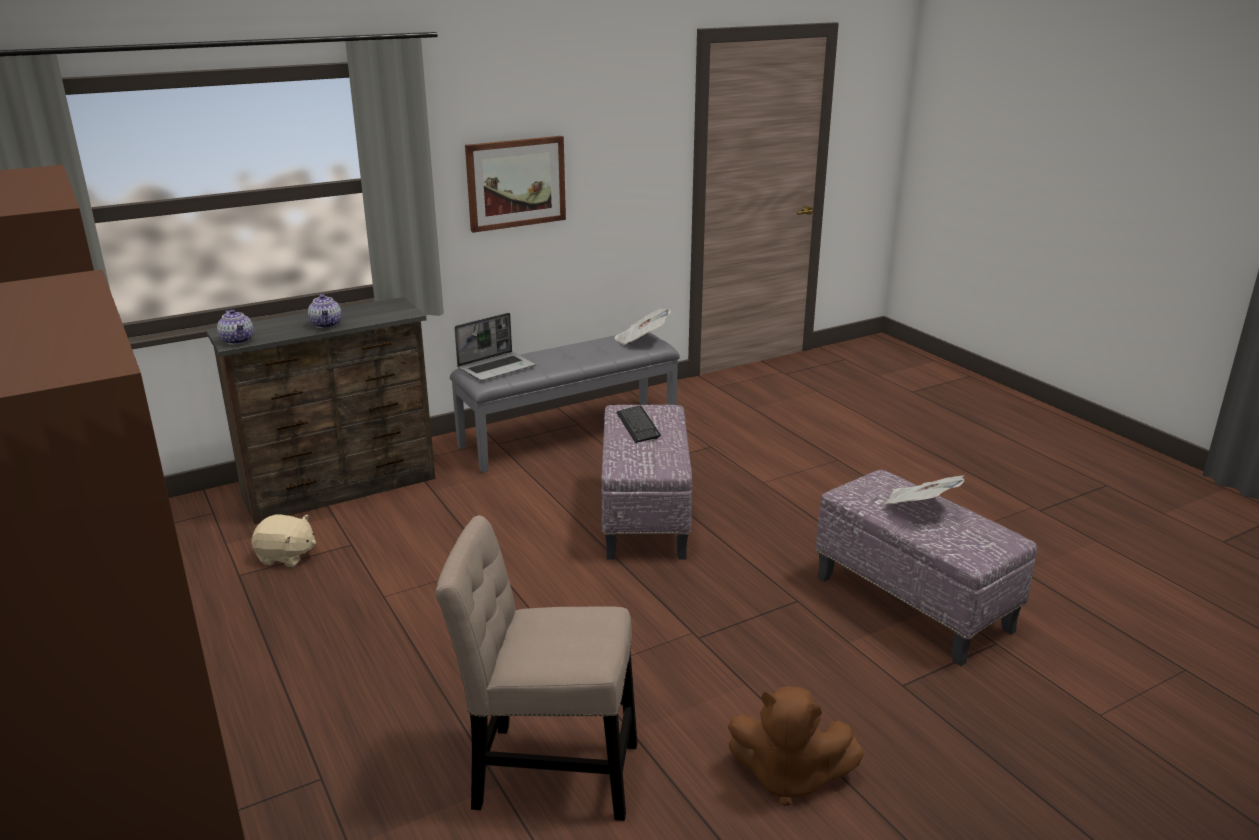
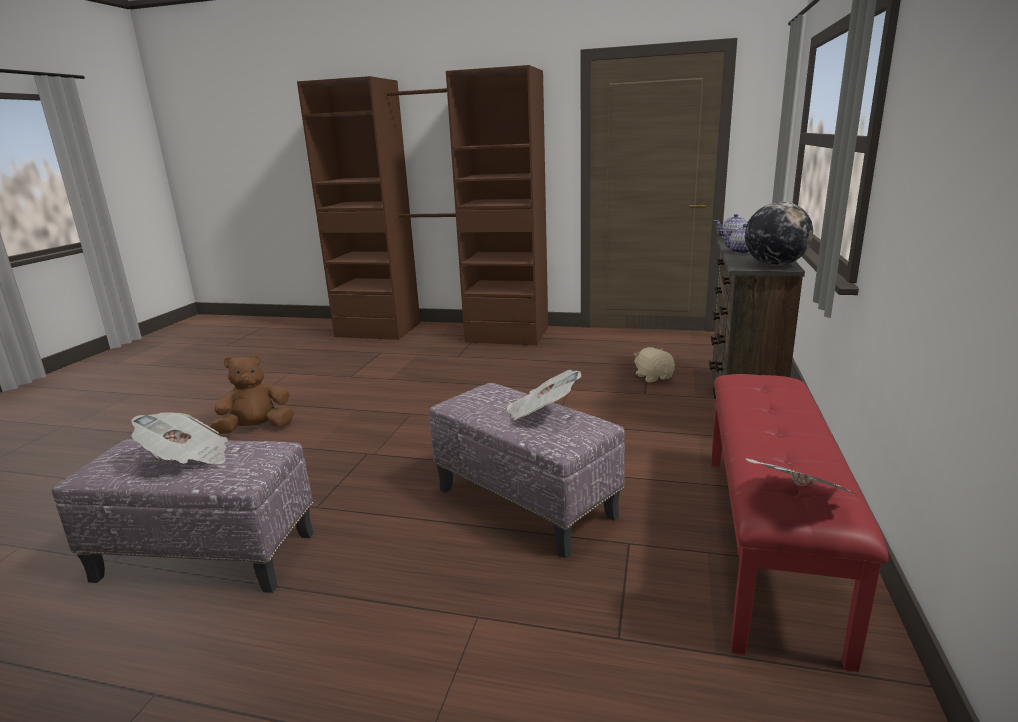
camera: 135 degrees right, 5 degrees down
beige plush toy [251,515,316,567] -> beige plush toy turned 105 degrees clockwise [634,347,675,383]
beige chair [435,515,637,821] -> none
grey bench [450,332,680,473] -> red bench [711,374,889,672]
laptop [454,313,536,381] -> none
picture [465,136,566,233] -> none
keyboard [616,405,661,443] -> newspaper [506,369,581,420]
none -> globe [745,202,813,266]

